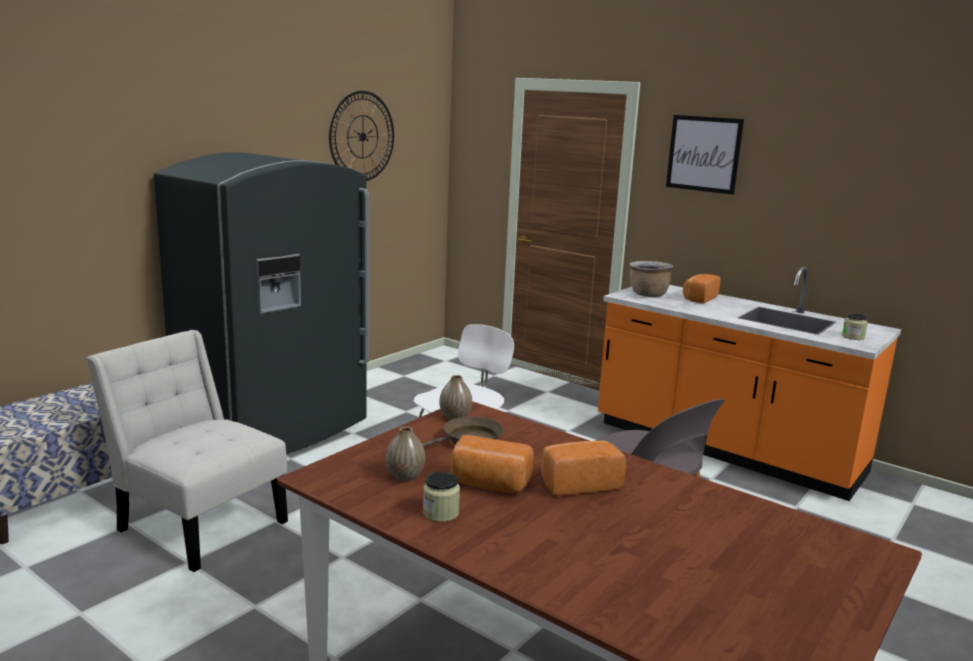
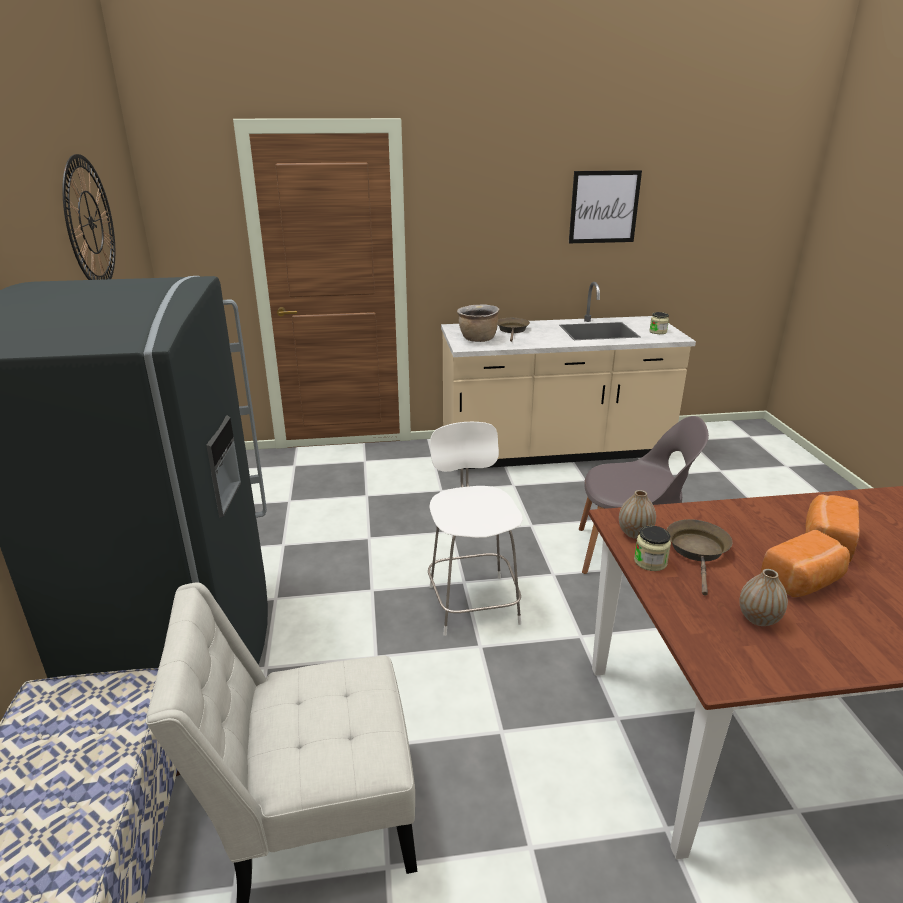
camera: 45 degrees left, 10 degrees up
jar [423,472,460,522] -> jar moved to [634,525,671,571]
orange counter [598,266,901,501] -> beige counter [441,282,696,470]
picture [666,115,744,195] -> picture moved to [569,170,642,243]
bread [683,274,721,303] -> brown frying pan [498,318,530,342]

